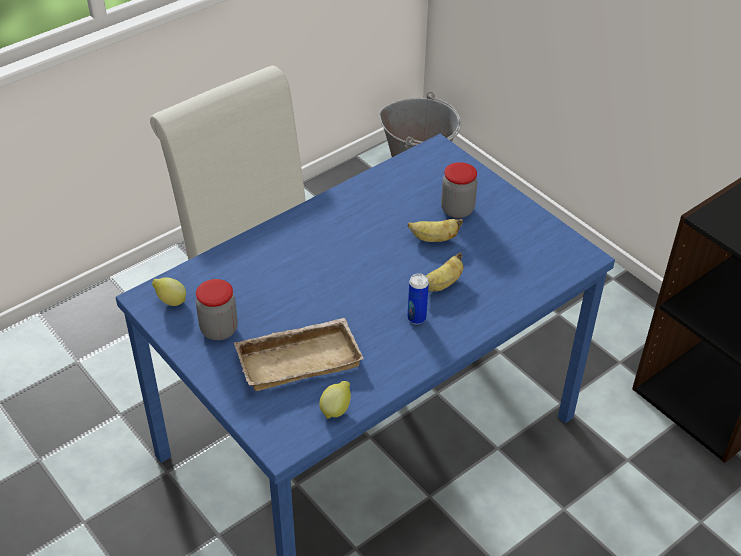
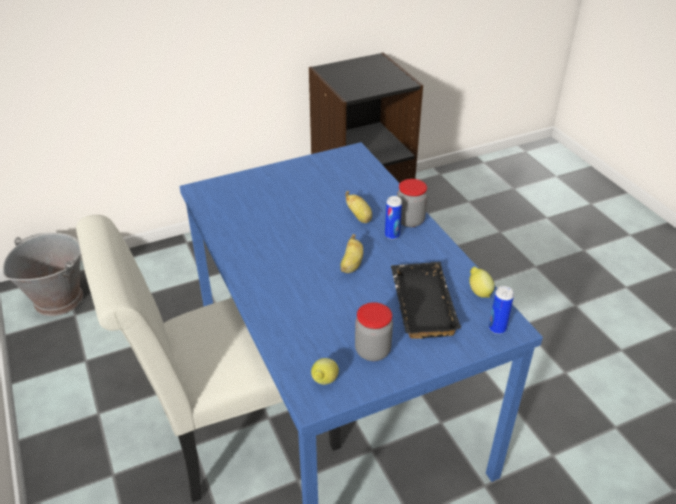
camera: 75 degrees left, 5 degrees down
beige tray [234,318,364,391] -> black tray [391,262,461,339]
banana [408,219,463,242] -> banana moved to [341,234,363,273]
jar [441,162,478,218] -> jar moved to [397,179,428,227]
none -> can [489,286,514,334]

